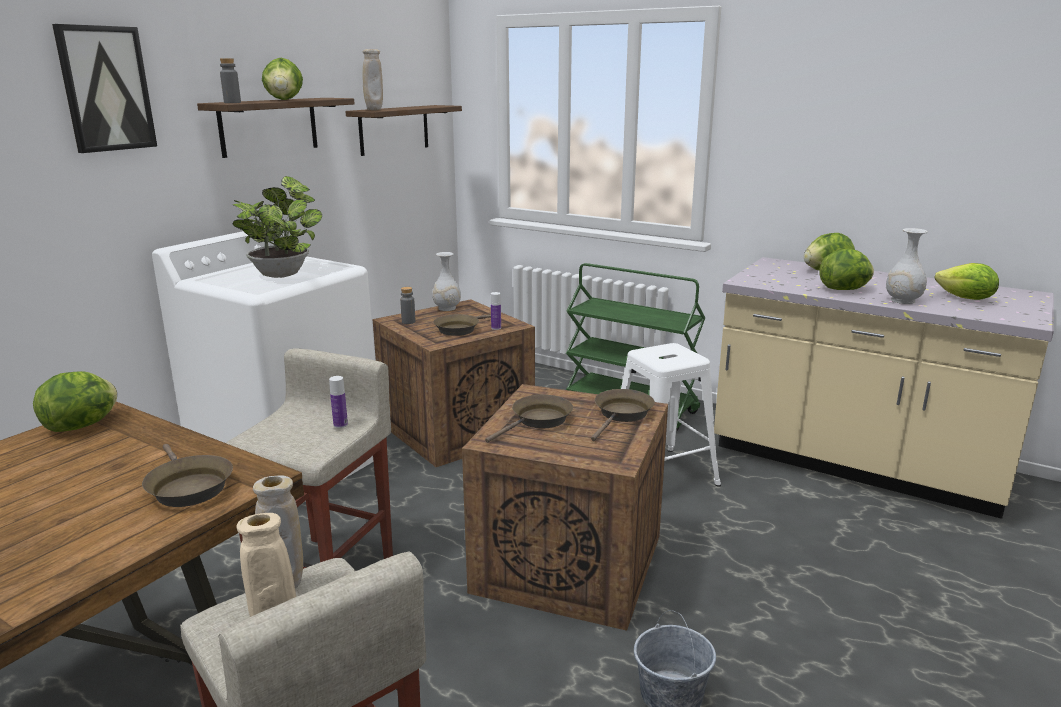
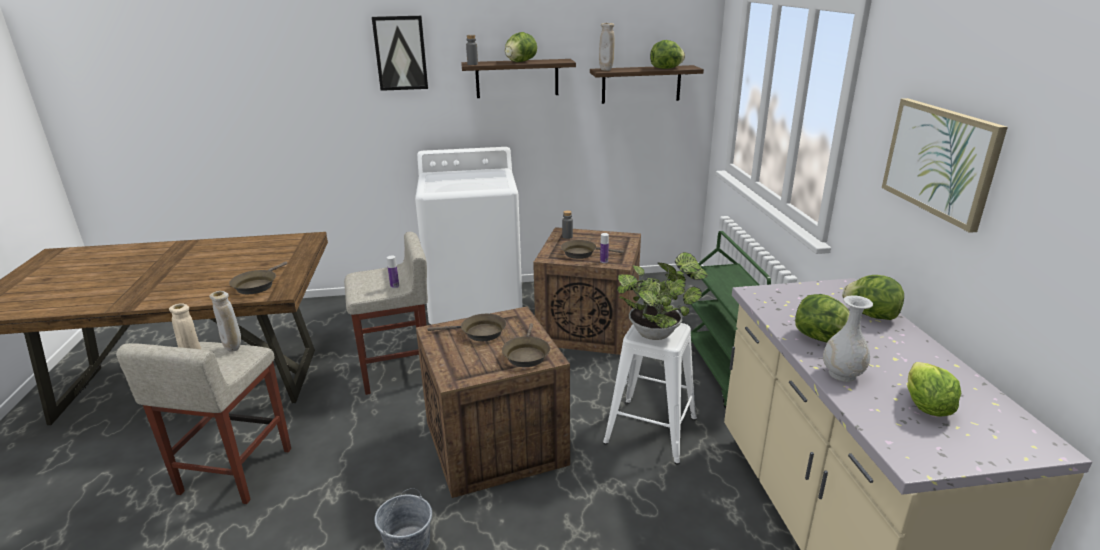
camera: 50 degrees right, 5 degrees up
lettuce [33,371,117,432] -> lettuce moved to [650,40,685,69]
potted plant [232,176,322,278] -> potted plant moved to [617,252,708,340]
white vase [432,252,461,311] -> none
brown frying pan [591,389,655,441] -> brown frying pan turned 105 degrees clockwise [502,323,550,367]
none -> picture [882,98,1008,233]

